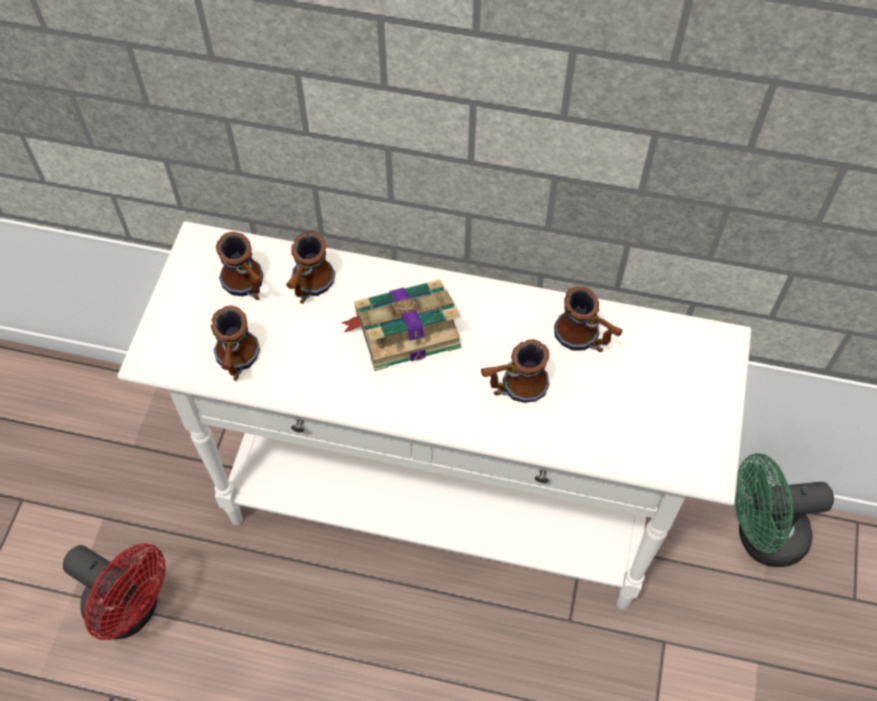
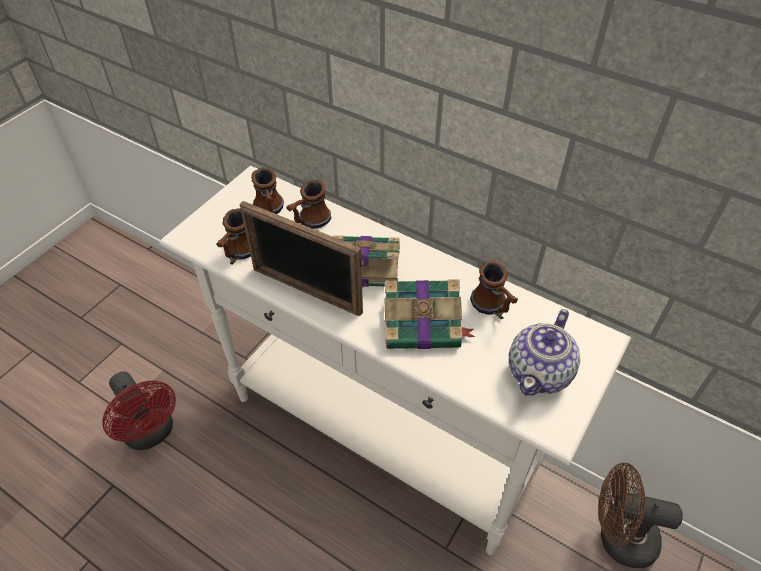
camera: 20 degrees right, 10 degrees down
mug [481,339,550,403] -> book [385,279,475,349]
green fan [734,453,834,567] -> brown fan [598,463,683,568]
none -> picture frame [239,201,363,316]
none -> teapot [509,309,580,396]

